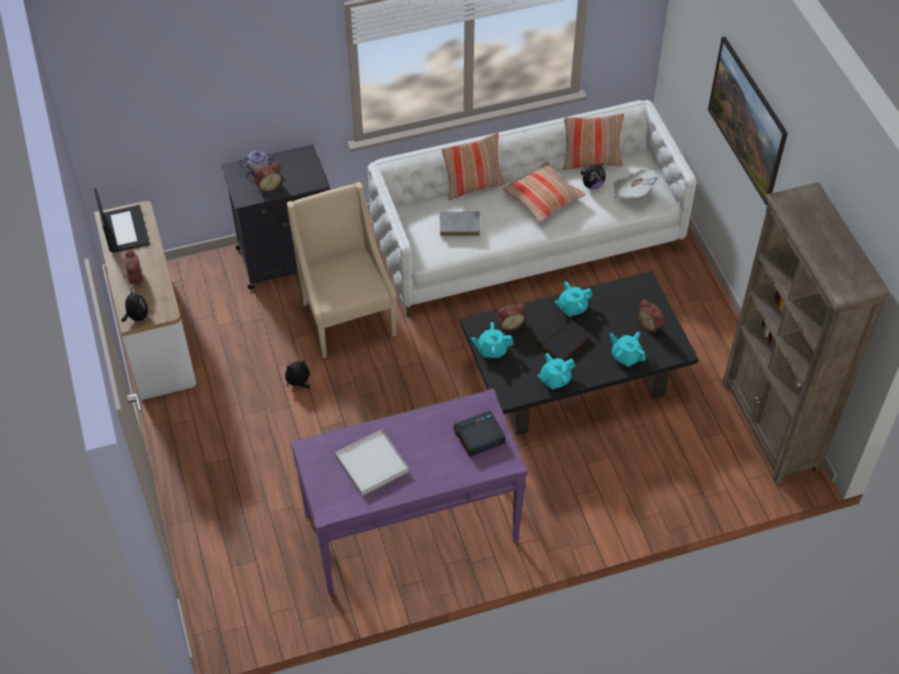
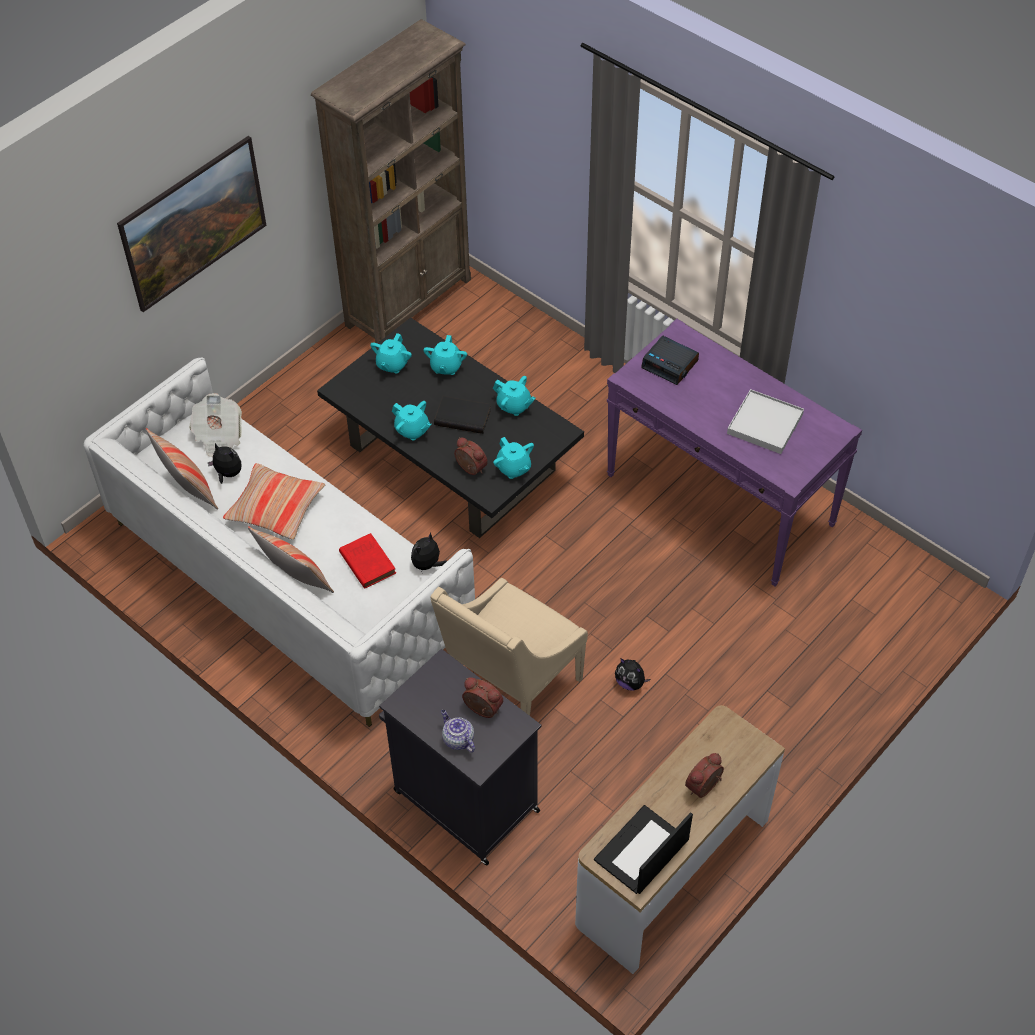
camera: 120 degrees left, 0 degrees up
plush toy [122,288,148,322] -> plush toy moved to [411,532,447,572]
grey book [440,212,480,236] -> red book [339,533,396,589]
alarm clock [637,299,665,333] -> turquoise teapot [370,333,412,374]

